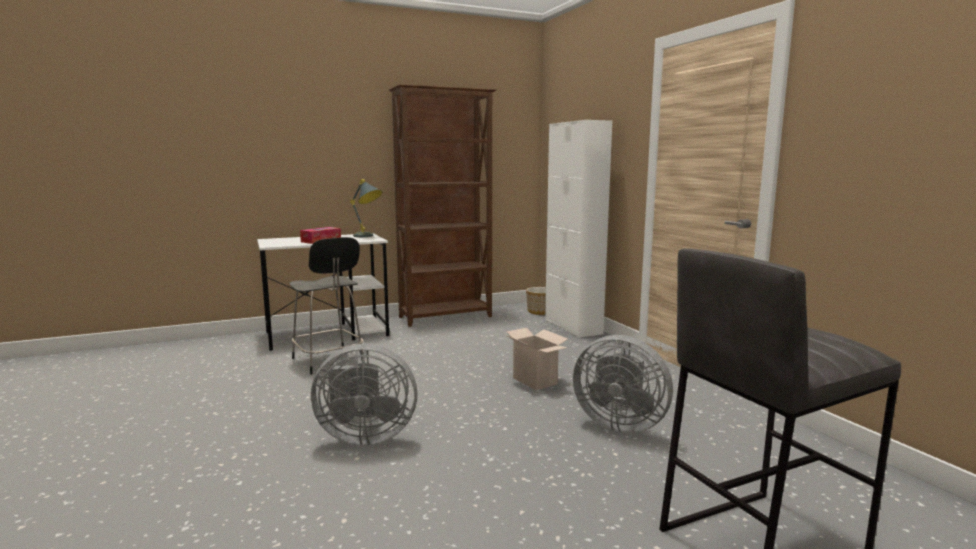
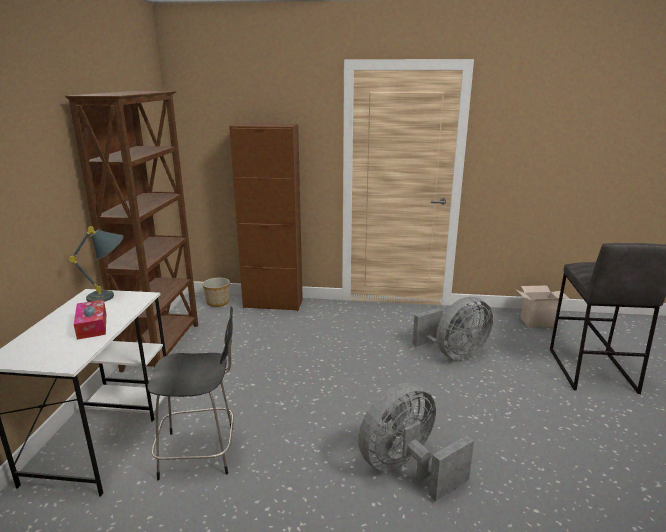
camera: 60 degrees left, 10 degrees up
grey fan [311,344,417,446] -> grey fan turned 150 degrees counterclockwise [358,383,474,501]
cardboard box [506,328,568,390] -> cardboard box moved to [517,285,570,327]
white cabinet [545,120,612,338] -> brown cabinet [229,123,303,311]

